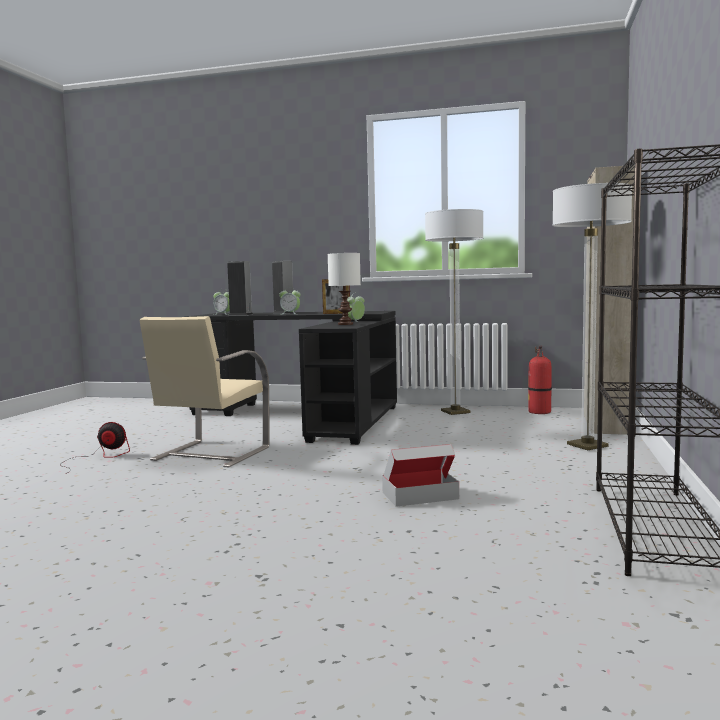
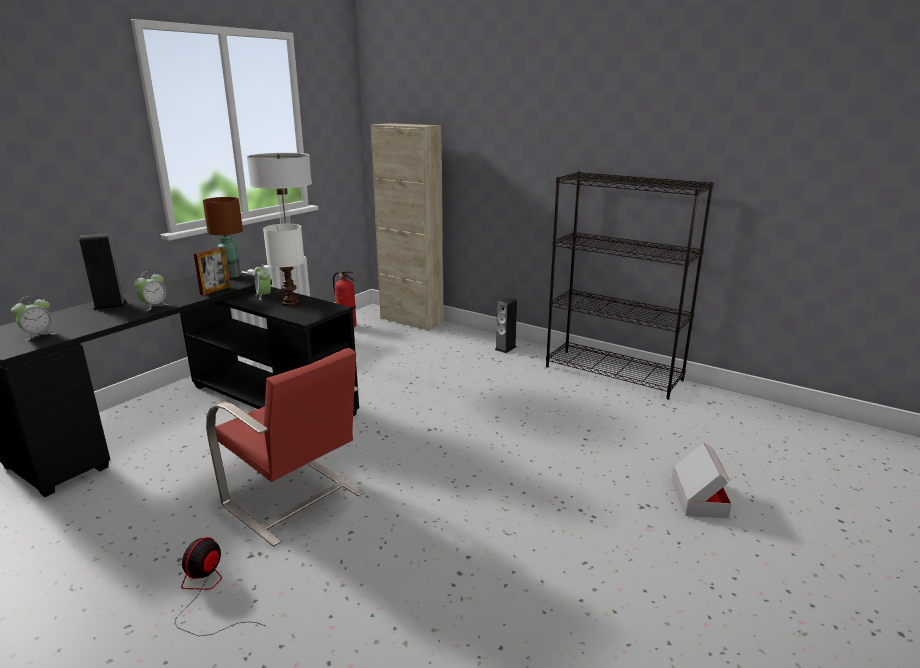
camera: 70 degrees left, 15 degrees up
beige chair [139,316,270,468] -> red chair [206,348,364,547]
speaker [227,261,254,315] -> speaker moved to [495,297,517,353]
cardboard box [382,444,459,507] -> cardboard box moved to [672,442,732,519]
floor lamp [552,183,632,450] -> none
none -> brown table lamp [203,197,243,278]

